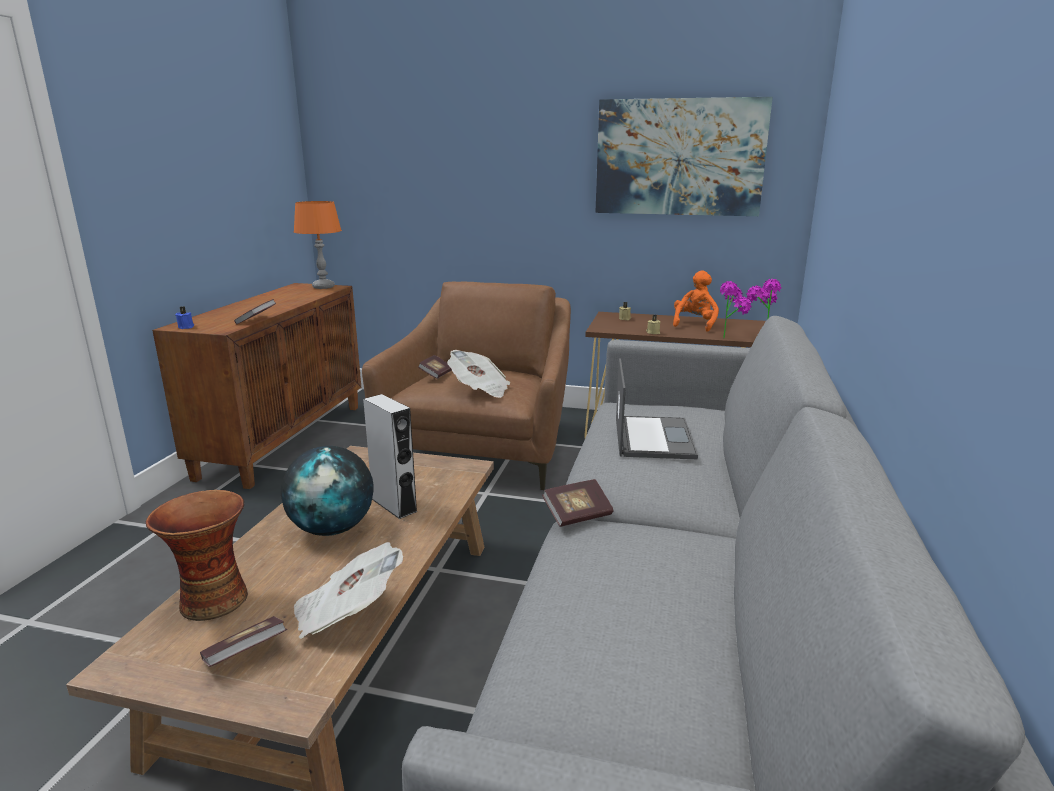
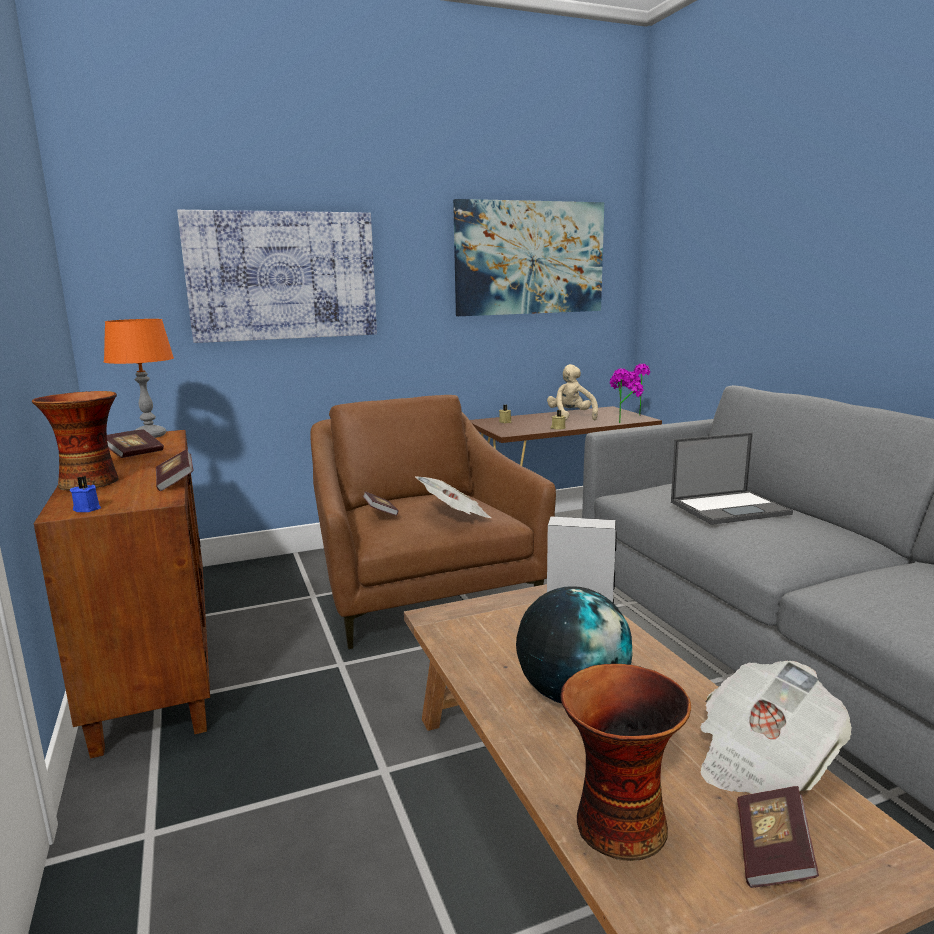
camera: 35 degrees left, 5 degrees down
book [542,479,613,527] -> book moved to [107,429,164,458]
laptop [616,358,698,460] -> laptop turned 105 degrees clockwise [671,433,793,525]
orange plush toy [673,270,719,332] -> beige plush toy [547,364,598,421]
none -> vase [32,391,119,491]
none -> picture [177,210,377,343]

